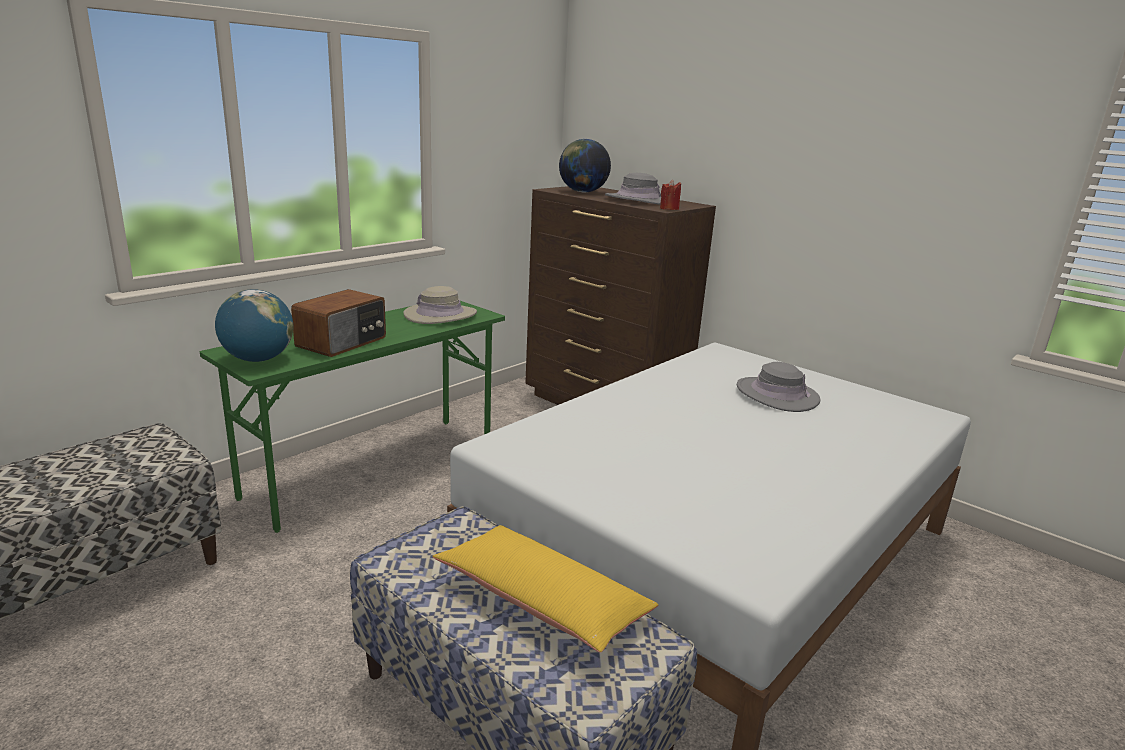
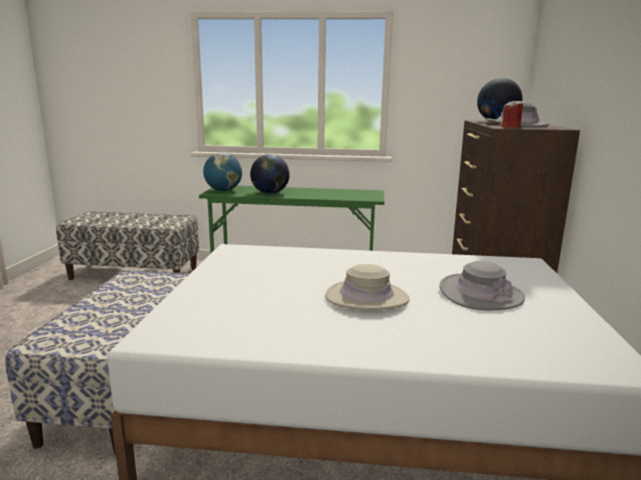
camera: 55 degrees right, 5 degrees down
radio [291,289,386,357] -> globe [250,154,290,194]
beige hat [403,286,477,324] -> beige hat moved to [325,264,410,310]
yellow pillow [432,525,658,653] -> none

